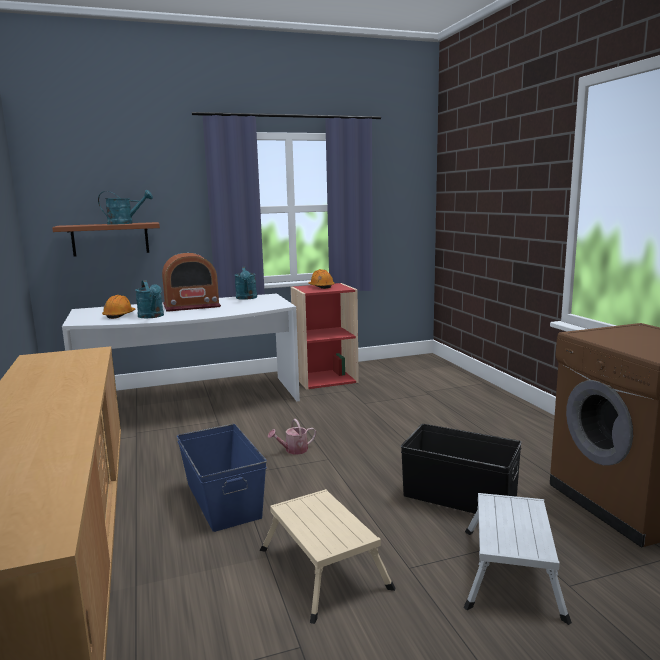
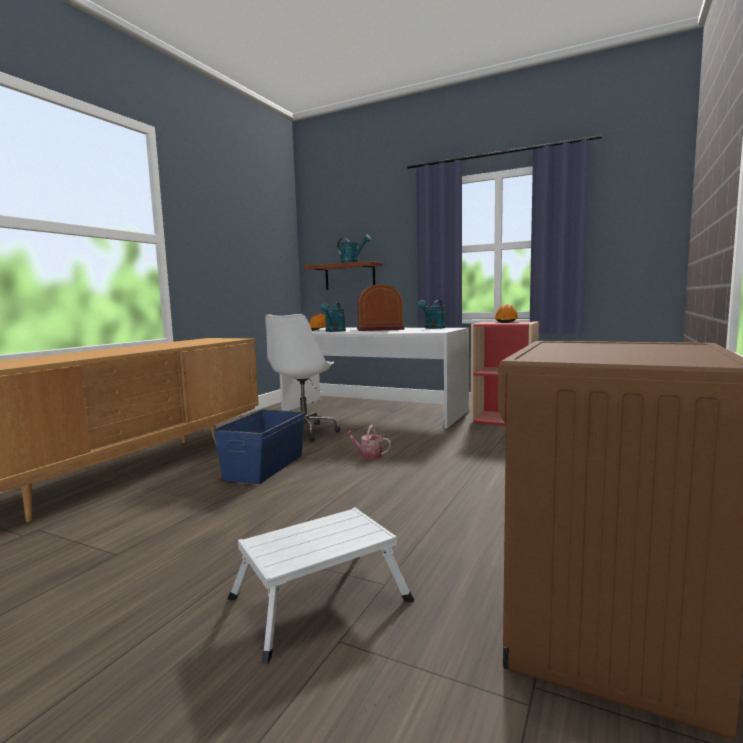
camera: 45 degrees right, 5 degrees down
radio [162,253,221,312] -> radio turned 150 degrees clockwise [357,284,405,331]
beige step ladder [259,489,395,624] -> none
black storage box [401,424,522,514] -> none
none -> white office chair [265,314,341,441]

